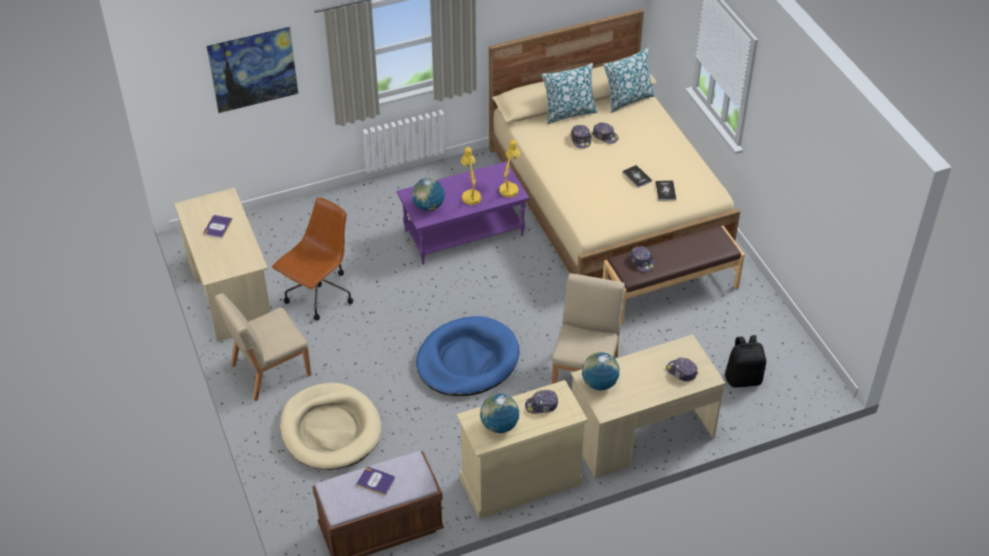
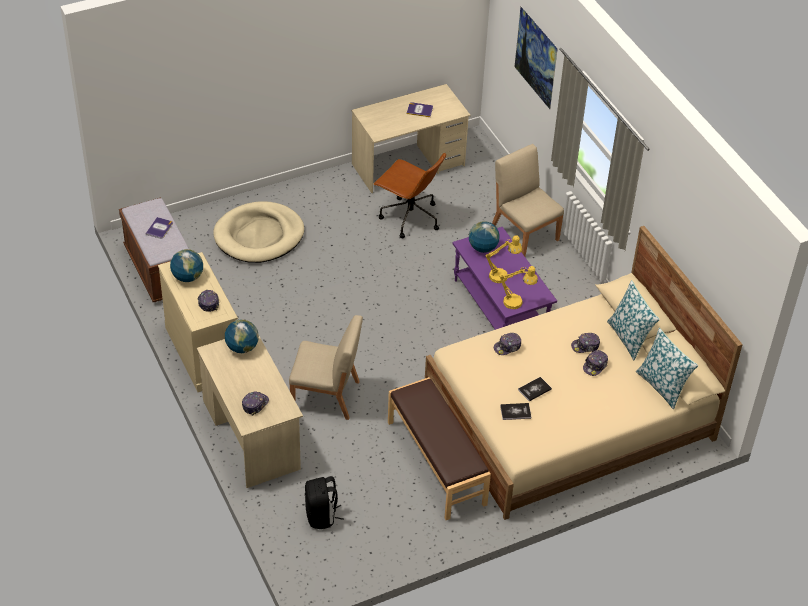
camera: 85 degrees right, 0 degrees up
beige chair [215,293,311,401] -> beige chair moved to [492,144,564,256]
blue dog bed [416,316,520,396] -> none
cap [630,246,655,272] -> cap moved to [494,333,521,355]

